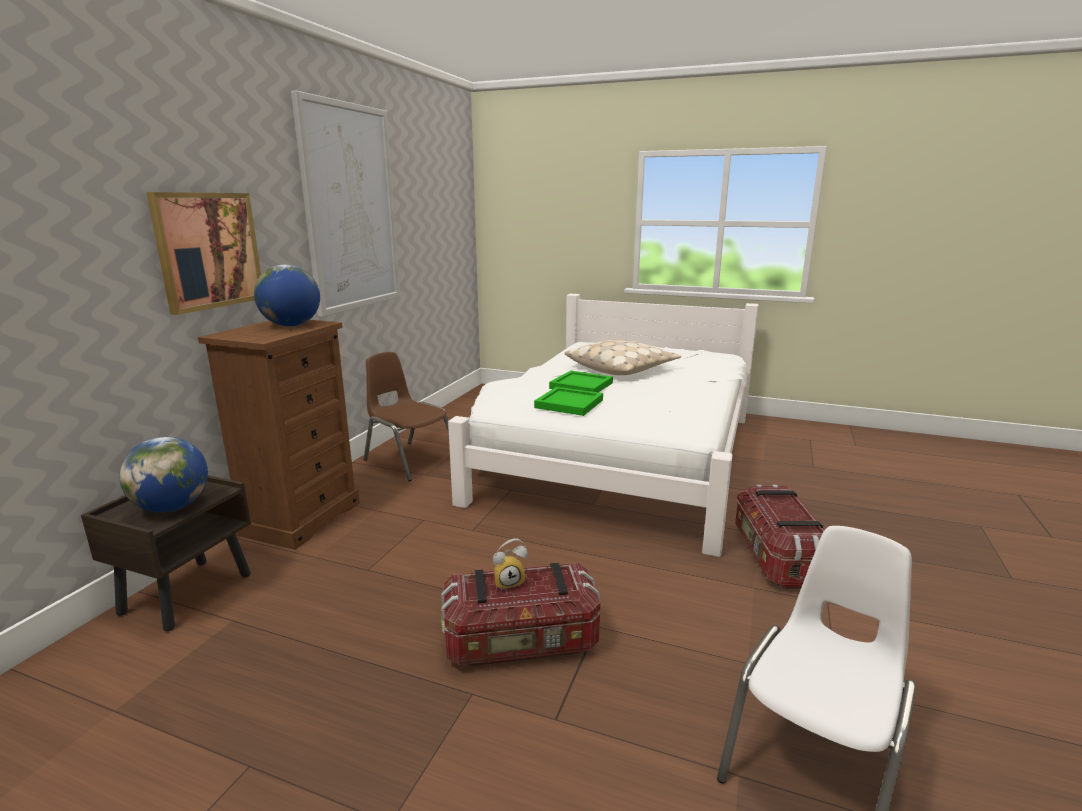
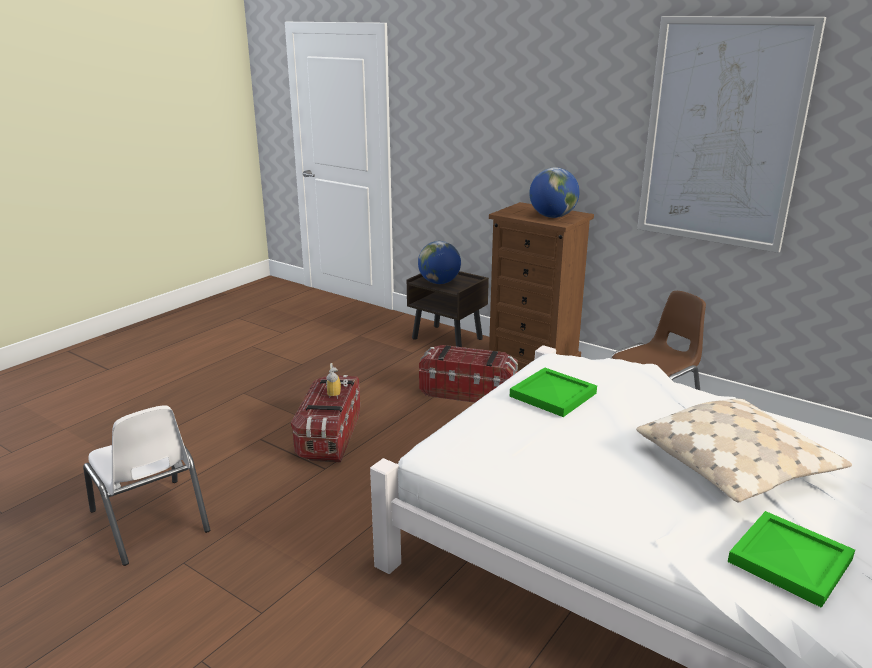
camera: 105 degrees right, 5 degrees up
picture [146,192,261,315] -> none
green tray [549,371,613,393] -> green tray moved to [727,511,855,608]
storage box [735,485,825,589] -> storage box moved to [419,345,518,403]

